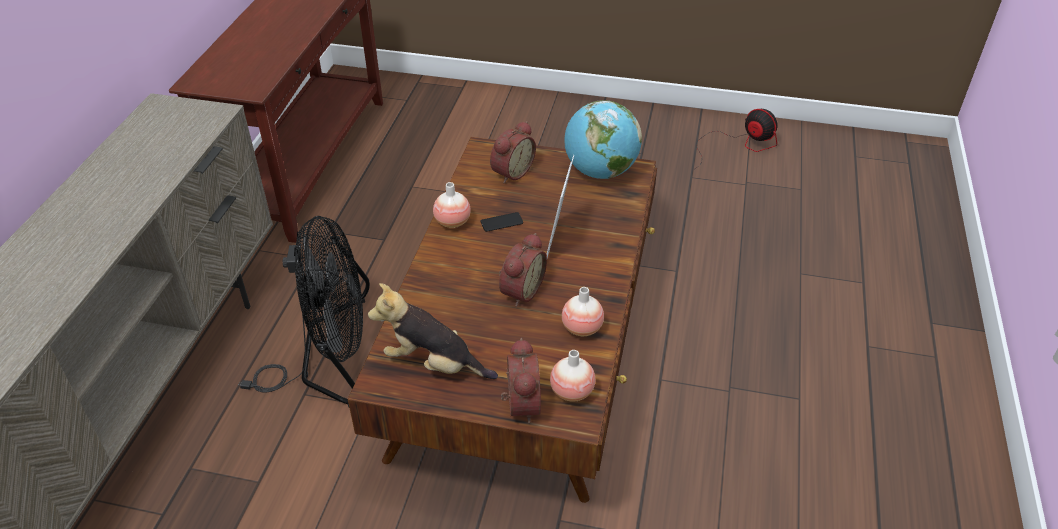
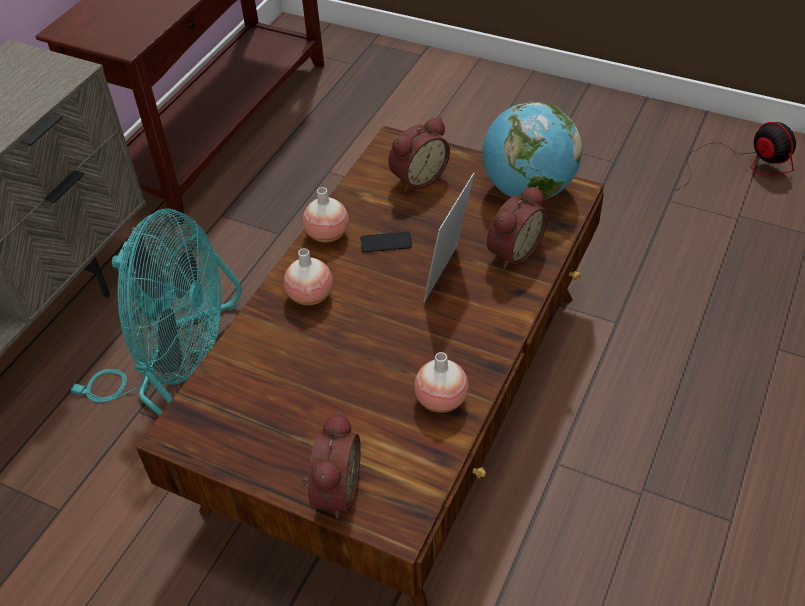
camera: 15 degrees right, 5 degrees up
black fan [238,216,370,407] -> turquoise fan [70,209,241,416]
plush toy [368,283,498,379] -> none
alarm clock [499,233,547,307] -> alarm clock moved to [487,186,548,269]
vase [550,350,595,402] -> vase moved to [284,248,333,305]

